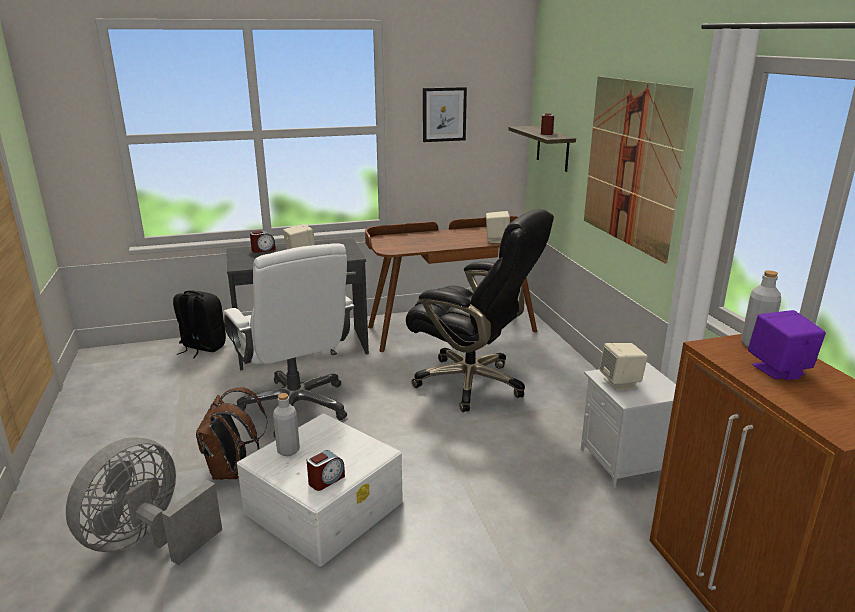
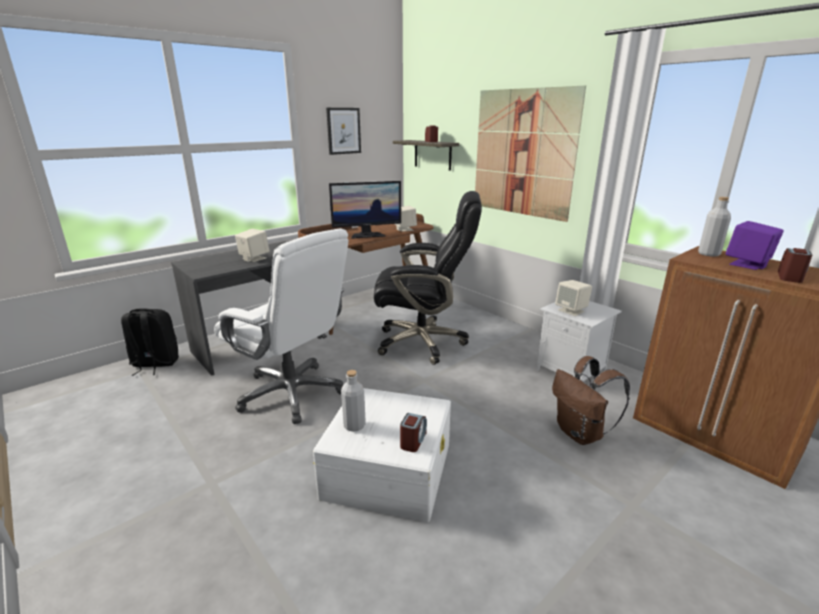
camera: 25 degrees left, 0 degrees up
grey fan [66,437,222,565] -> none
brown backpack [196,387,268,480] -> brown backpack moved to [552,356,630,445]
alarm clock [250,231,275,253] -> alarm clock moved to [778,248,812,283]
none -> monitor [329,181,401,239]

